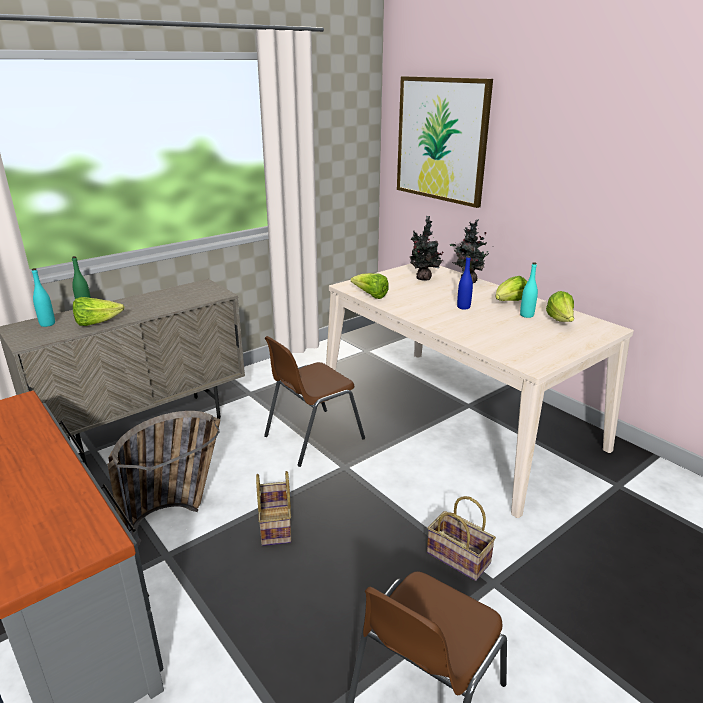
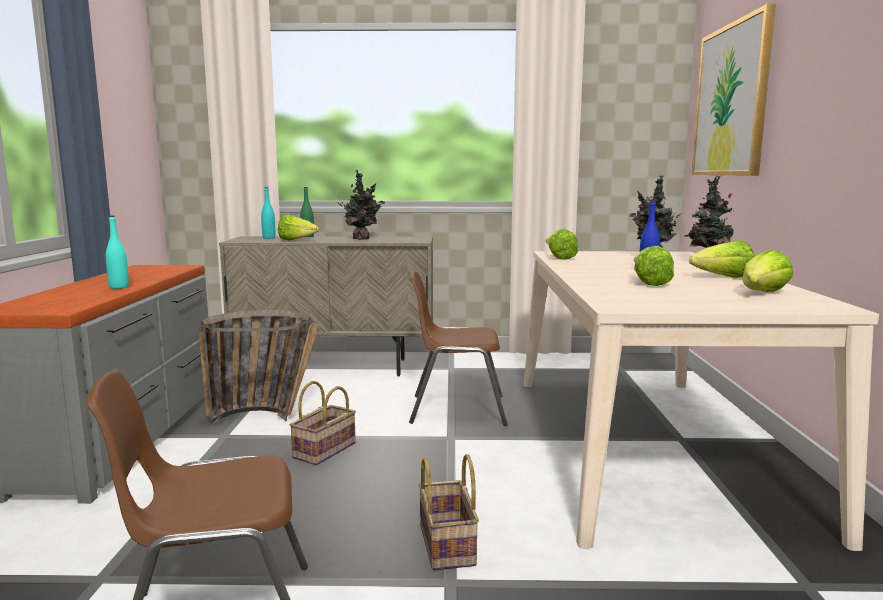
camera: 40 degrees right, 15 degrees down
turquoise bottle [520,262,538,318] -> turquoise bottle moved to [106,215,129,289]
none -> potted plant [337,170,385,240]
none -> lettuce [634,246,674,286]

